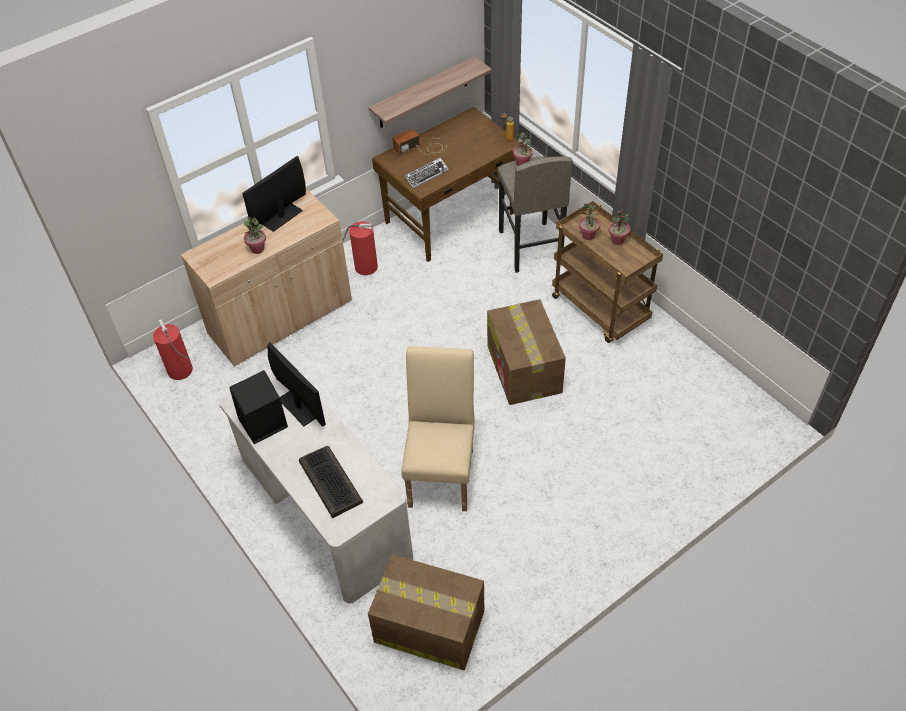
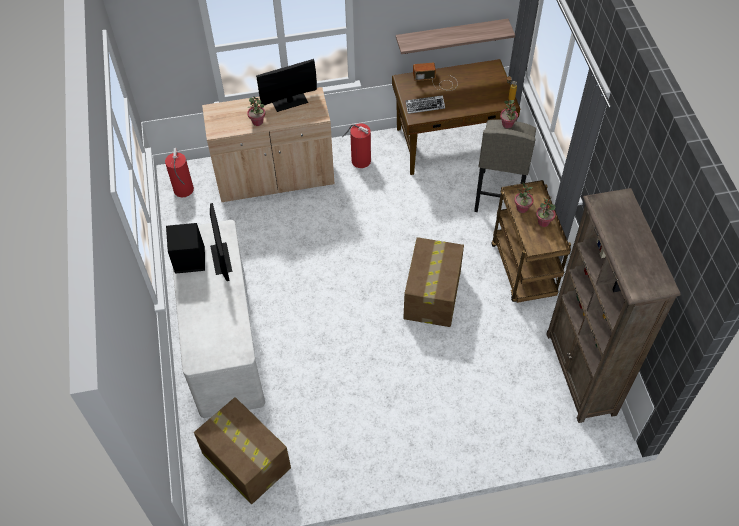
camera: 25 degrees right, 5 degrees up
keyboard [299,446,363,518] -> none
beige chair [401,346,475,511] -> none
none -> brown bookcase [547,188,680,423]

